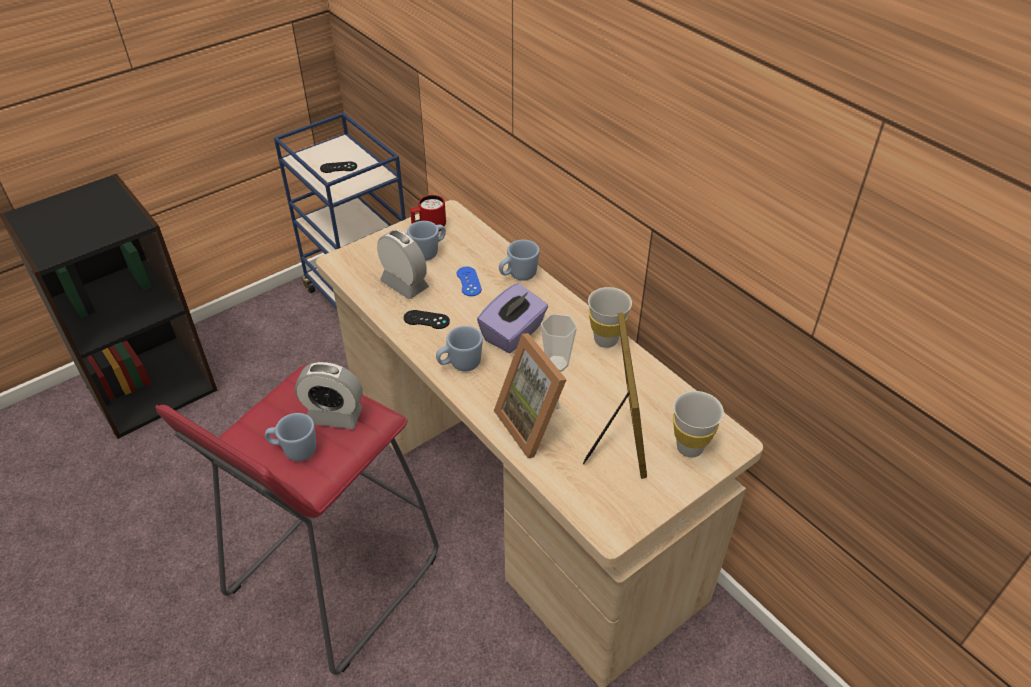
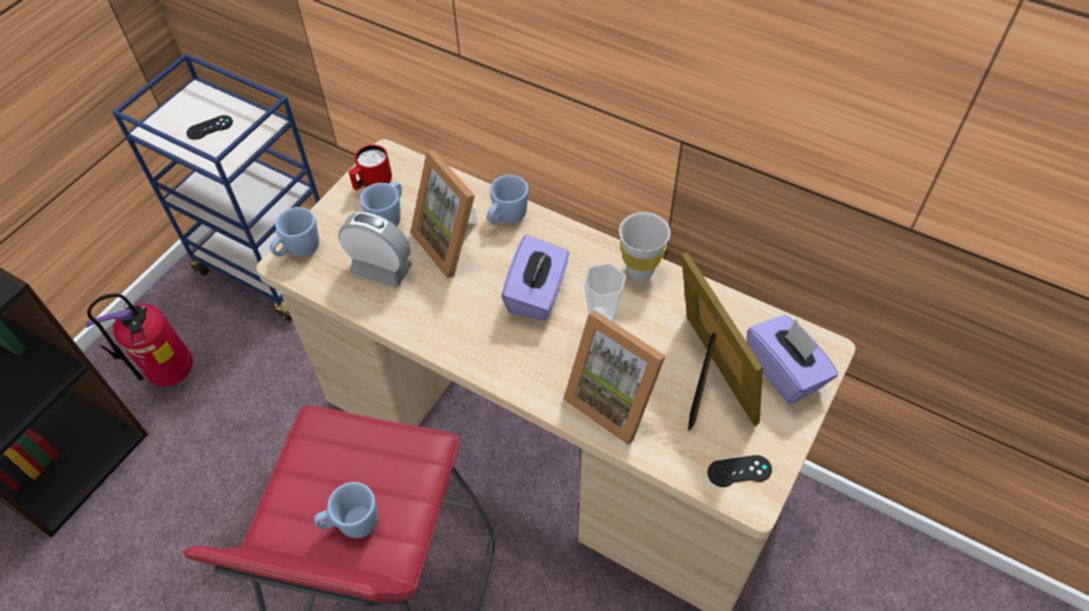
camera: 20 degrees left, 10 degrees up
alarm clock [295,362,363,429] -> none
black game controller [404,310,450,329] -> black game controller moved to [707,455,772,487]
blue mug [436,326,483,371] -> blue mug moved to [270,207,319,257]
blue game controller [457,267,482,296] -> picture frame [410,150,478,278]
white cup [673,391,724,458] -> purple tissue box [747,315,838,404]
none -> fire extinguisher [86,293,193,386]

